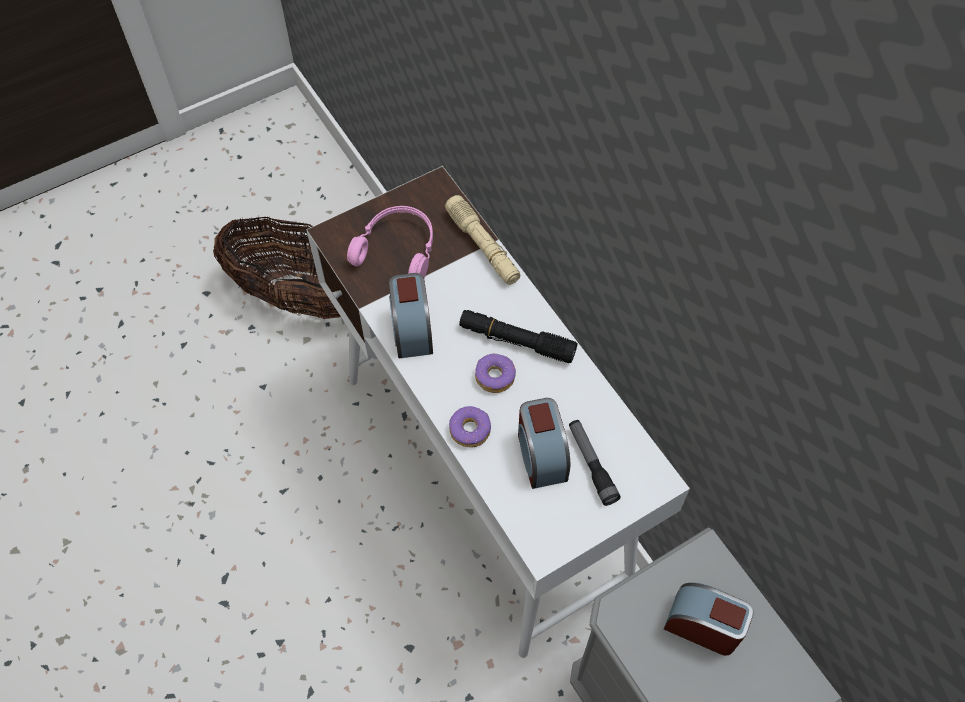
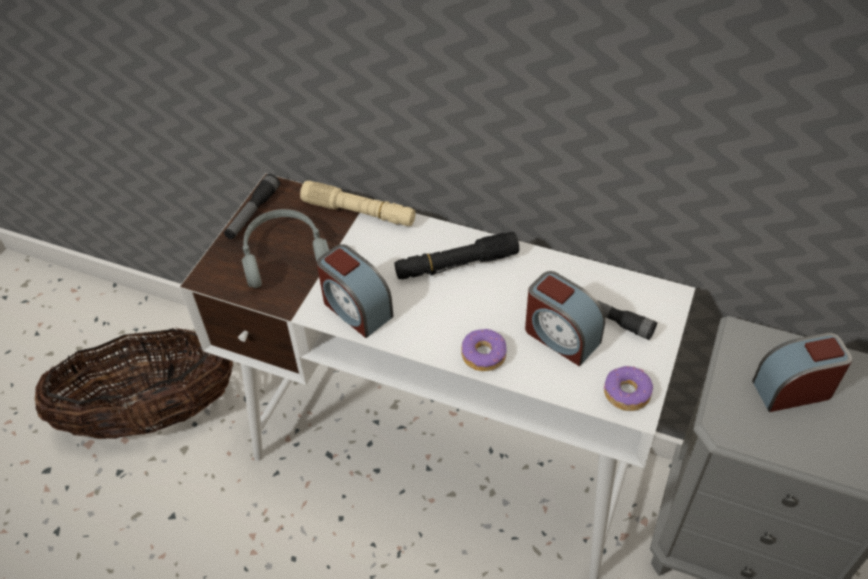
camera: 35 degrees left, 10 degrees down
pink headphones [347,206,433,278] -> grey headphones [242,209,329,288]
donut [475,354,516,393] -> donut moved to [604,366,653,411]
none -> flashlight [224,174,280,239]

